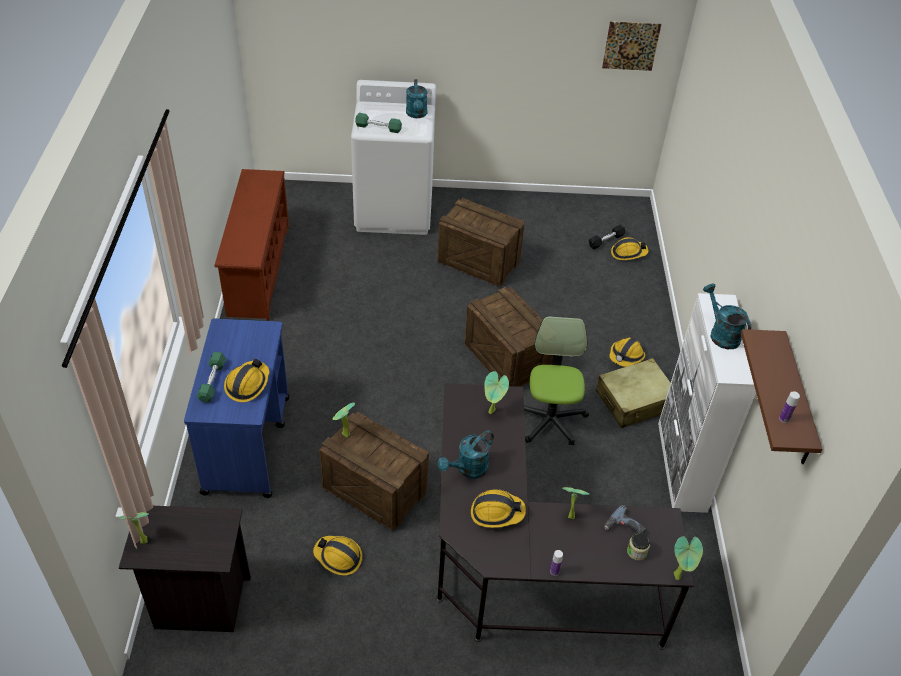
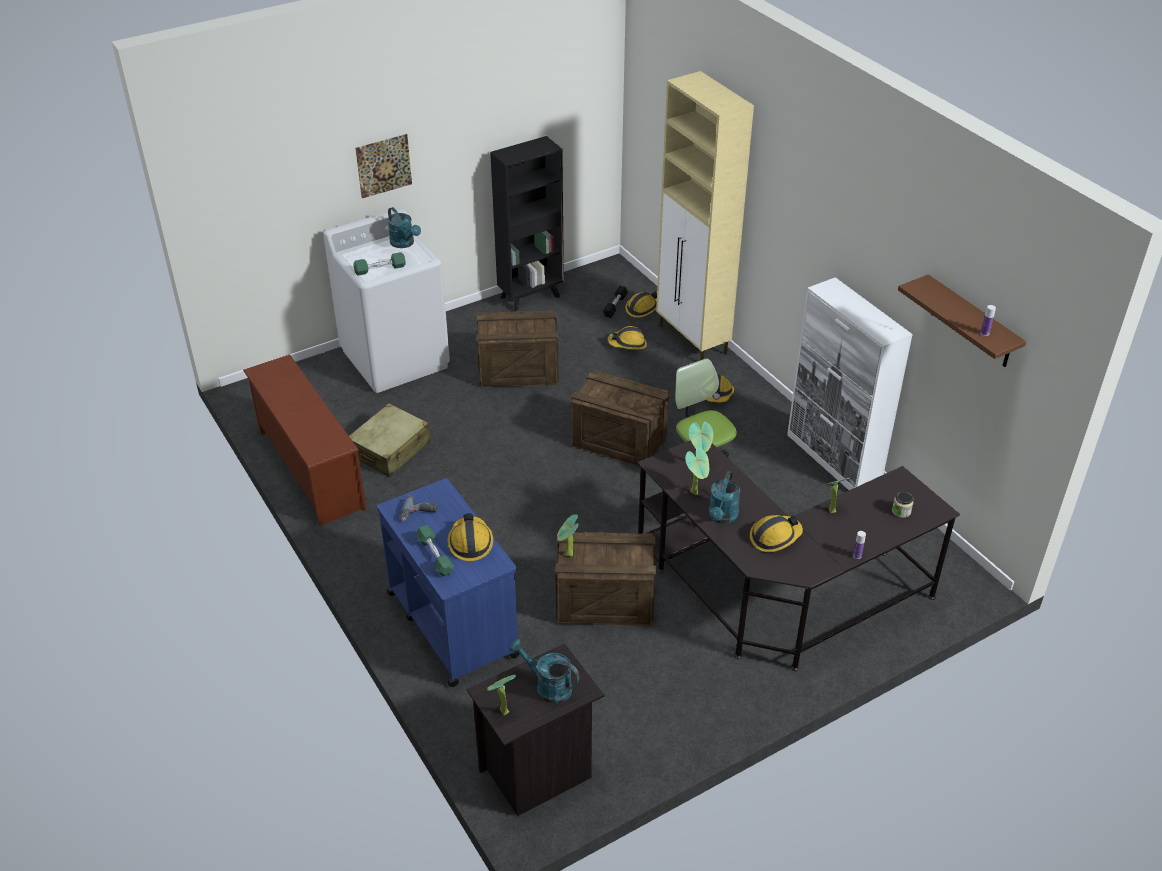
camera: 30 degrees left, 5 degrees down
hard hat [313,536,362,576] -> hard hat moved to [608,326,647,349]
beige suitcase [596,358,671,428] -> beige suitcase moved to [349,403,431,477]
picture [602,21,661,71] -> picture moved to [355,134,412,198]
power drill [604,505,646,533] -> power drill moved to [400,496,438,521]
potted plant [674,536,703,580] -> potted plant moved to [685,447,709,495]
turquoise watering can [703,284,751,349] -> turquoise watering can moved to [509,639,580,704]
none -> black bookcase [490,136,564,312]
none -> beige cabinet [656,71,754,360]

